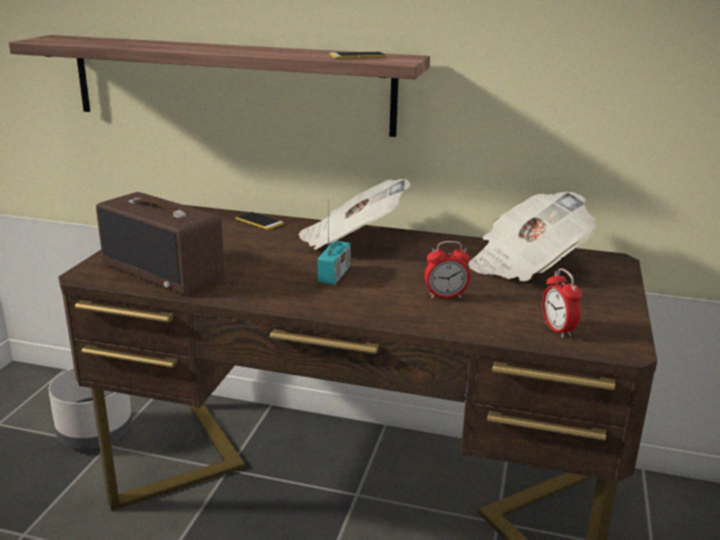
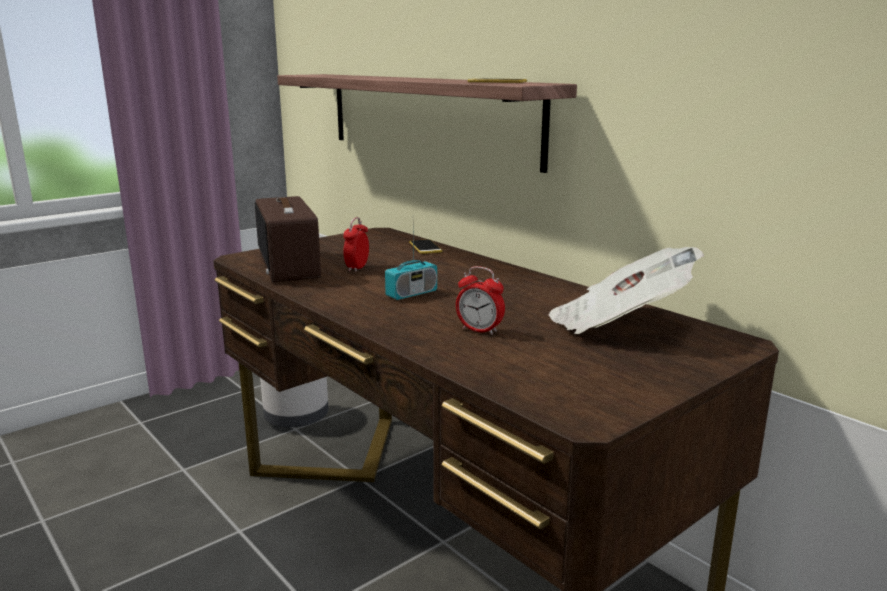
camera: 35 degrees right, 5 degrees down
newspaper [298,179,411,250] -> none
alarm clock [542,268,582,338] -> alarm clock moved to [343,217,369,272]

